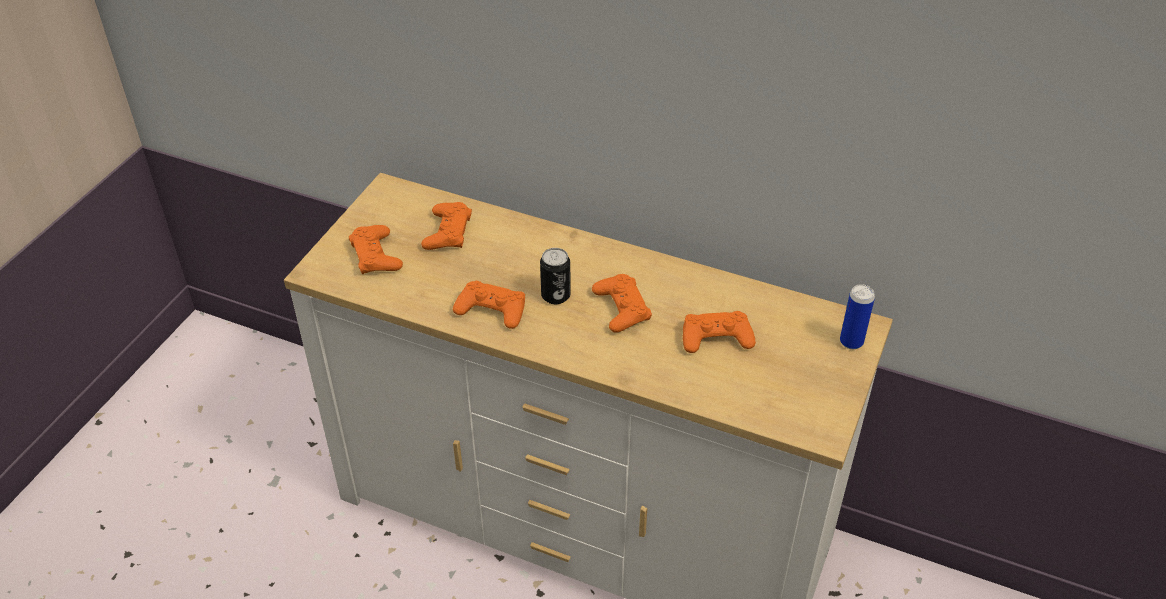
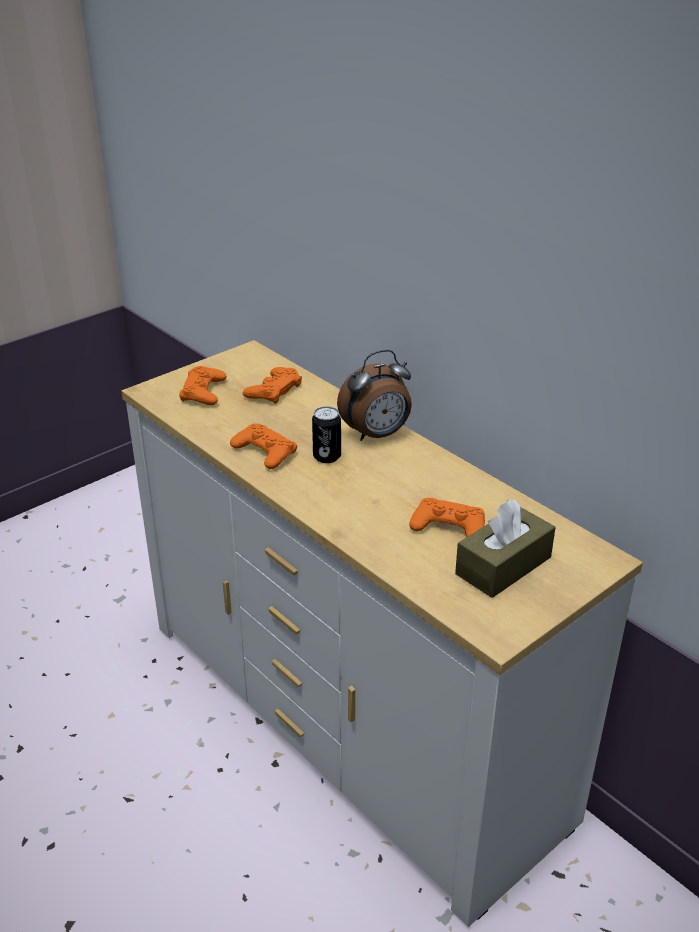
camera: 25 degrees right, 10 degrees down
orange game controller [592,274,652,333] -> none
can [840,284,875,349] -> none
none -> alarm clock [337,350,412,441]
none -> brown tissue box [455,499,556,598]

